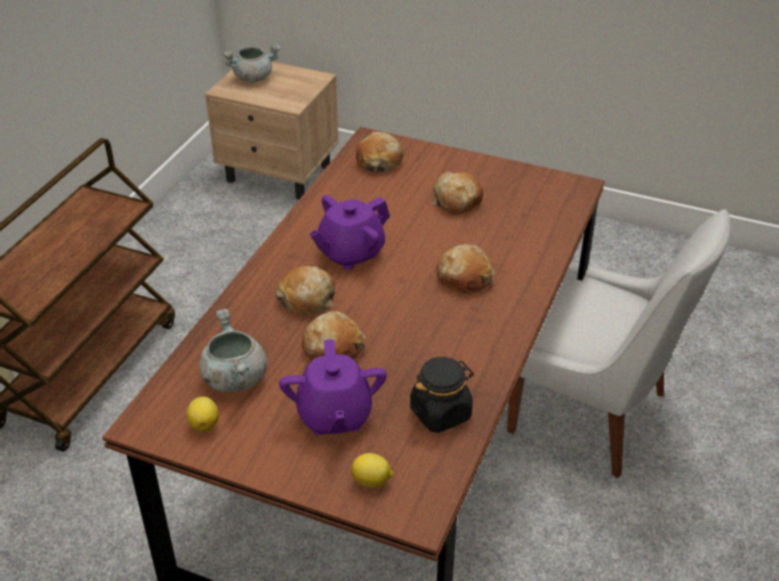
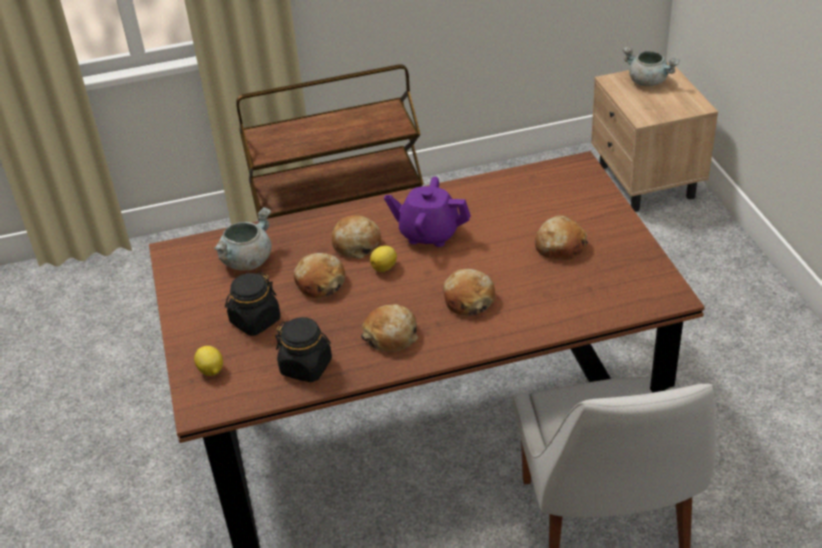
camera: 55 degrees right, 0 degrees up
lemon [186,397,219,432] -> lemon moved to [370,246,397,272]
purple teapot [279,339,387,435] -> black jar [225,272,281,336]
bread [356,132,404,173] -> bread moved to [361,304,418,352]

